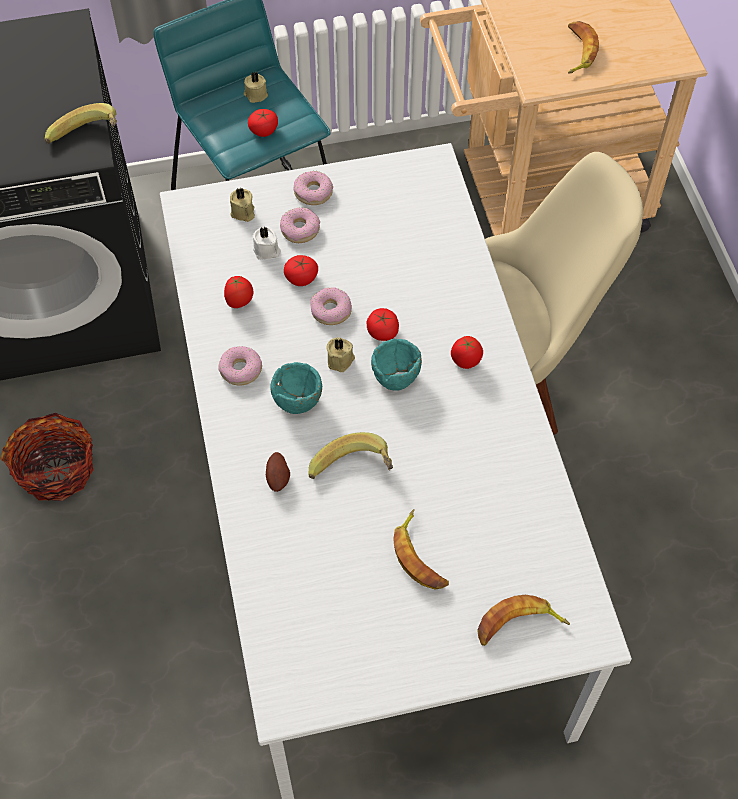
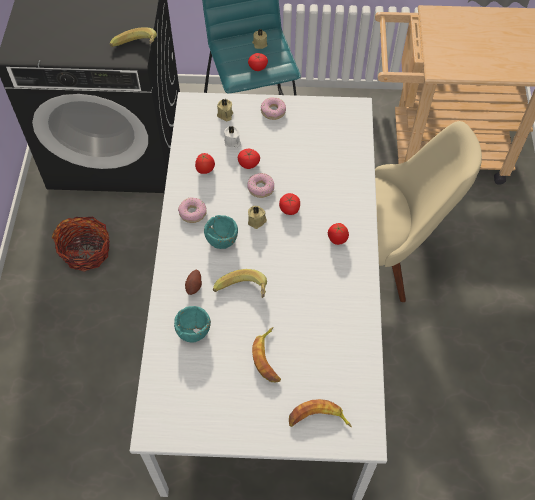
camera: 15 degrees right, 0 degrees up
donut [280,207,320,243] -> none
turquoise bowl [371,339,422,391] -> turquoise bowl moved to [174,306,211,343]
banana [568,21,599,74] -> none

